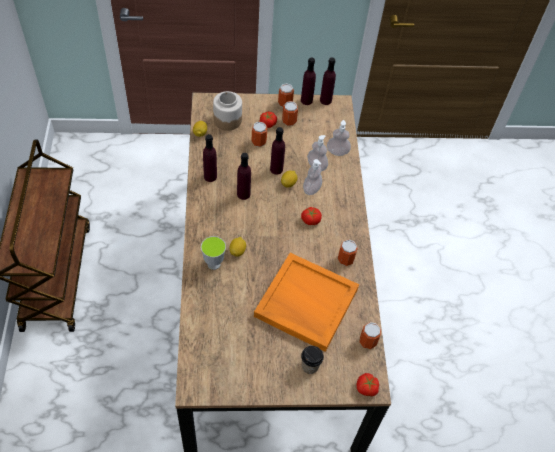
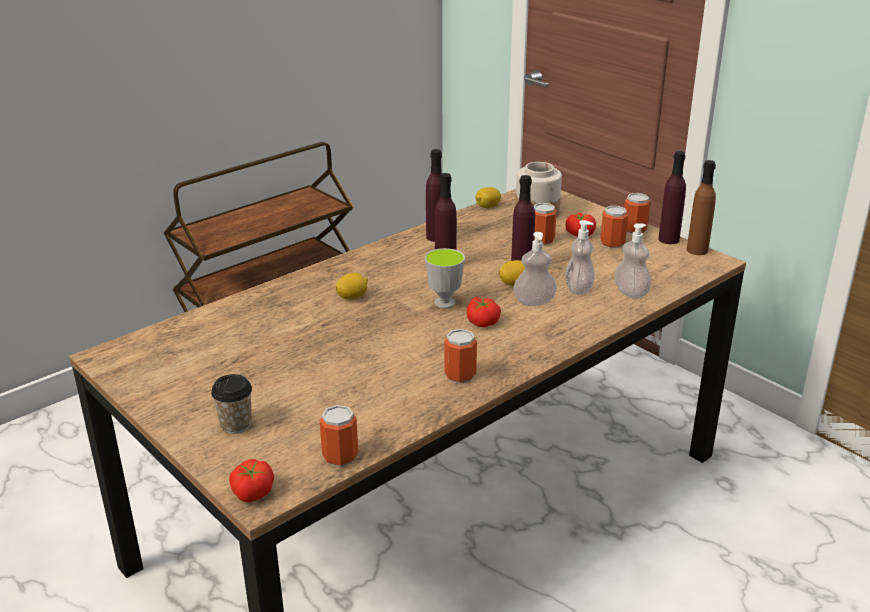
camera: 55 degrees right, 25 degrees down
cup [201,236,226,270] -> cup moved to [425,248,465,309]
orange tray [254,253,359,352] -> none
purple bottle [320,58,336,105] -> brown bottle [686,160,716,255]

